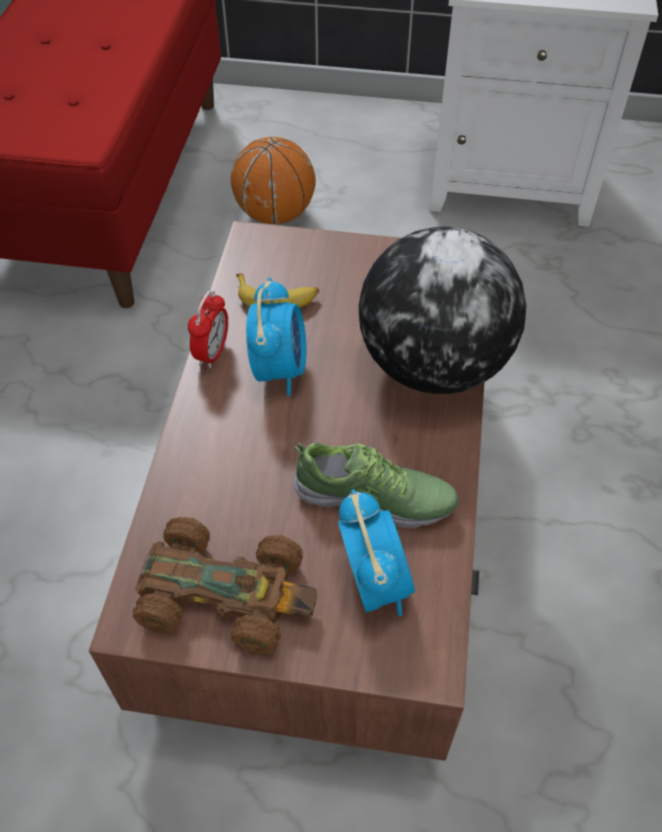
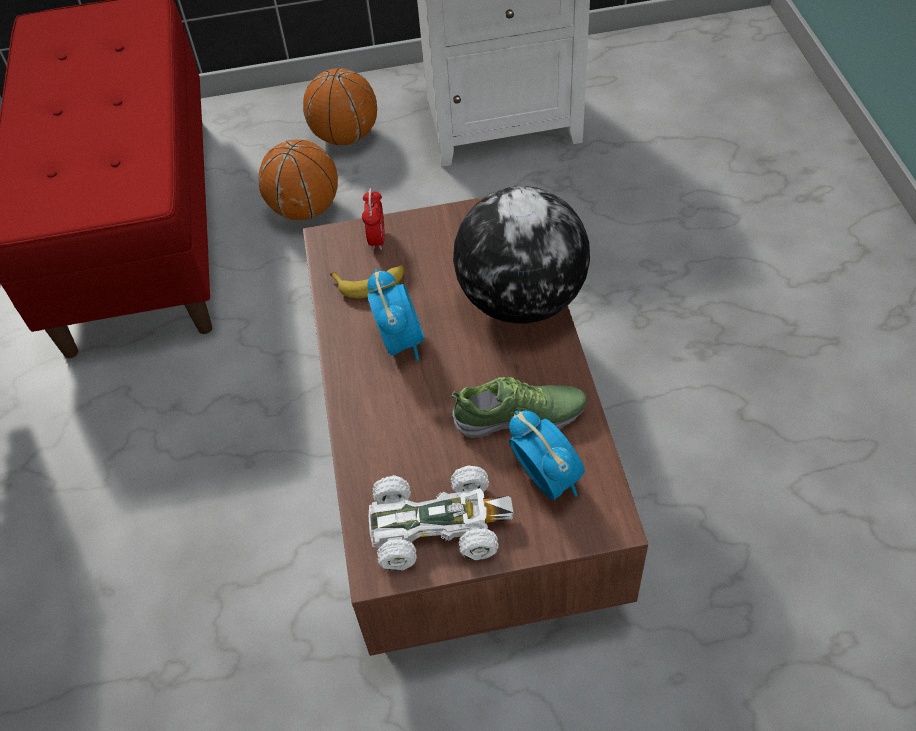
camera: 15 degrees left, 0 degrees up
brown toy car [133,517,317,655] -> white toy car [369,465,514,571]
alarm clock [188,291,228,368] -> alarm clock moved to [362,188,384,251]
none -> basketball [303,68,377,145]

